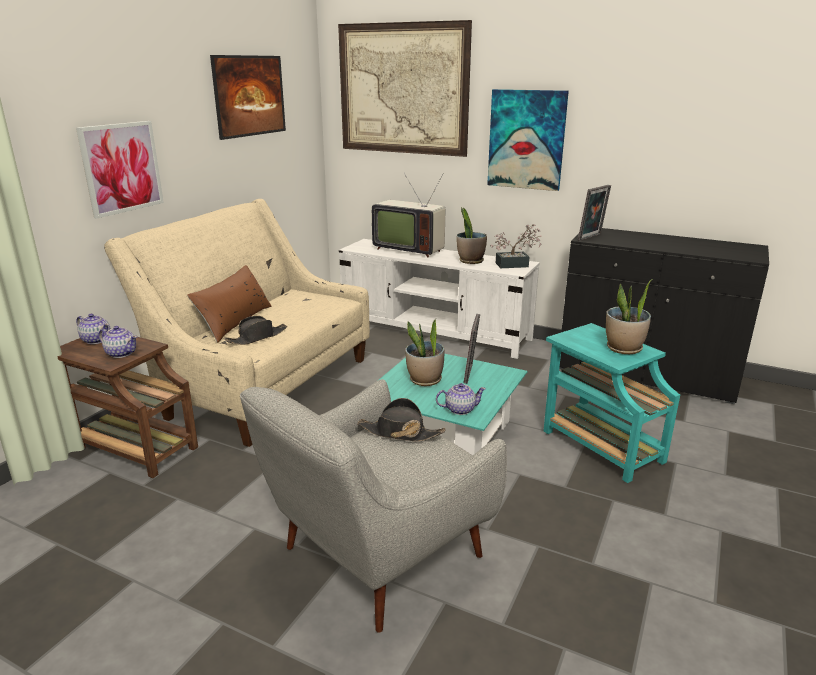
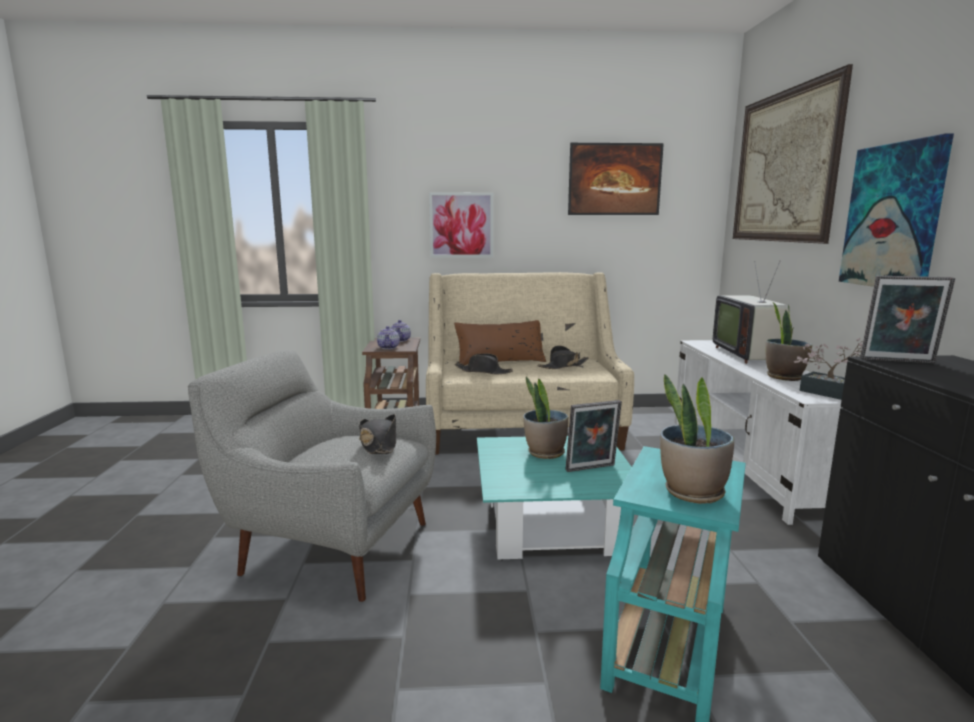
camera: 60 degrees right, 10 degrees down
teapot [436,383,486,415] -> none
none -> black hat [537,345,589,369]

